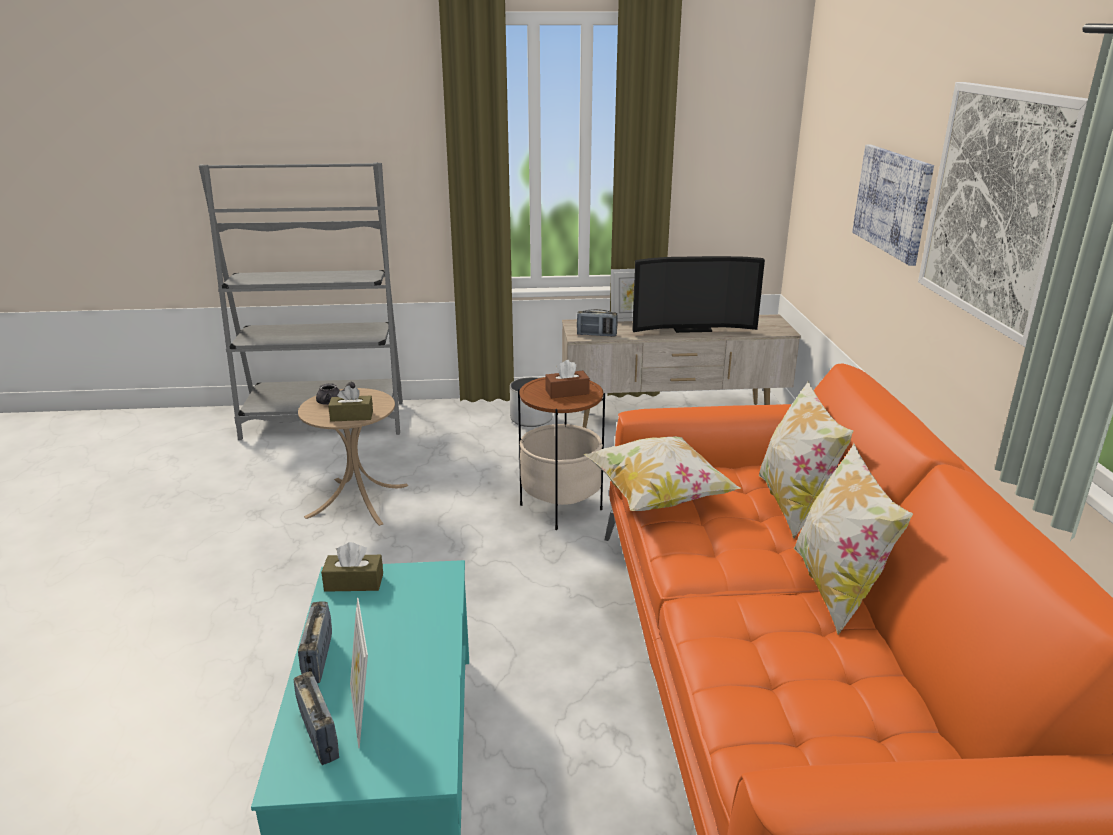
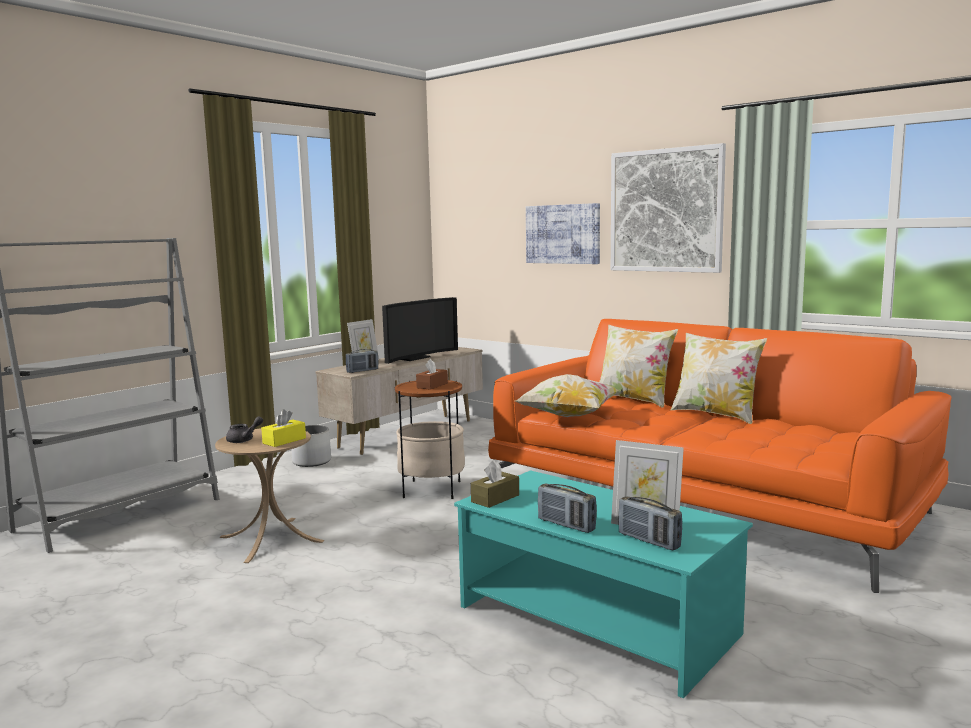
camera: 45 degrees left, 15 degrees down
radio [294,671,339,765] -> radio turned 150 degrees counterclockwise [618,496,682,550]
brown tissue box [328,385,373,422] -> yellow tissue box [261,409,306,447]

